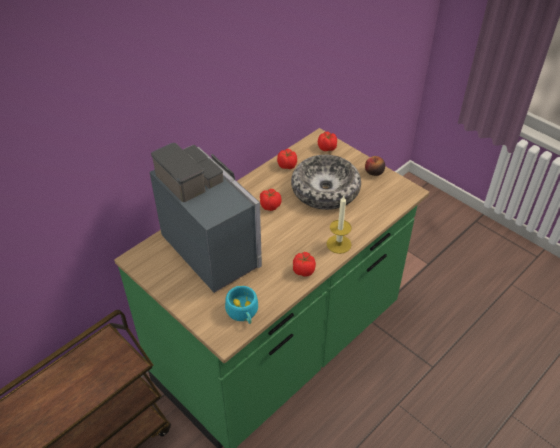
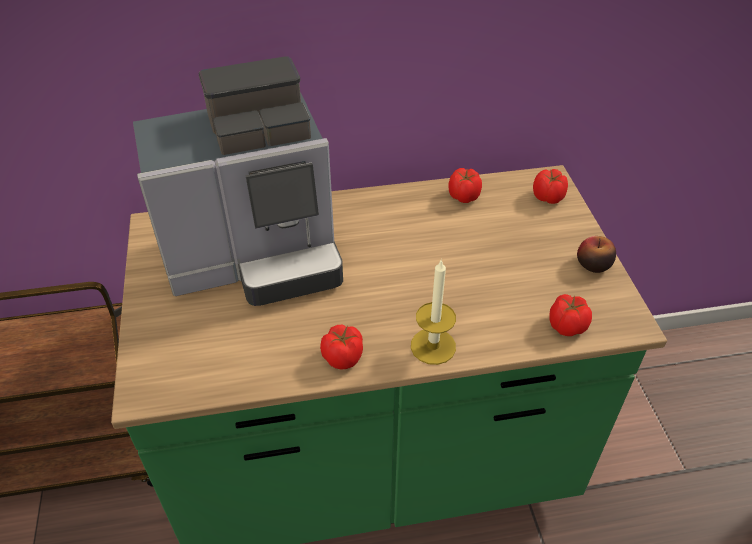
camera: 35 degrees right, 0 degrees up
coffee machine [150,143,262,293] -> coffee machine turned 75 degrees clockwise [133,56,343,306]
turquoise cup [225,286,258,324] -> none
tomato [260,189,282,211] -> tomato moved to [549,294,592,336]
bowl [291,155,361,210] -> none

